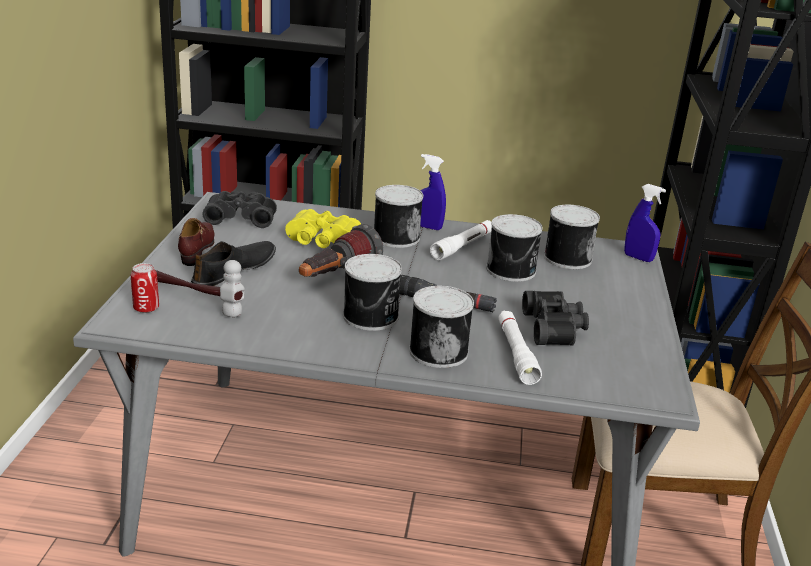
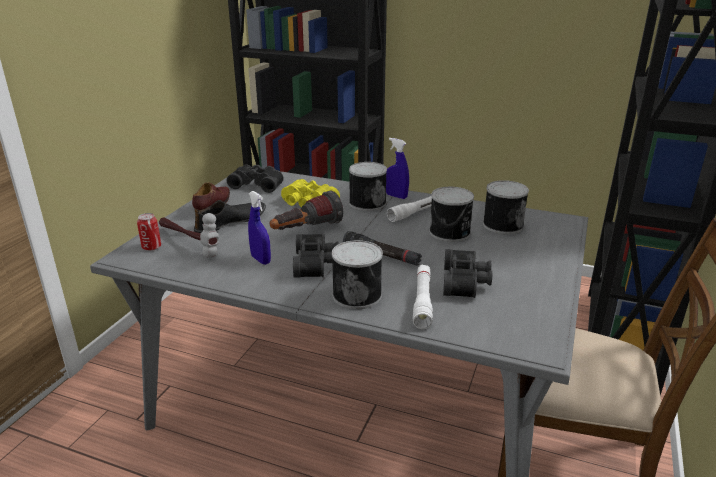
camera: 15 degrees right, 0 degrees up
can [343,254,402,331] -> black binoculars [293,234,339,278]
blue spray bottle [624,184,666,262] -> blue spray bottle moved to [248,191,271,265]

